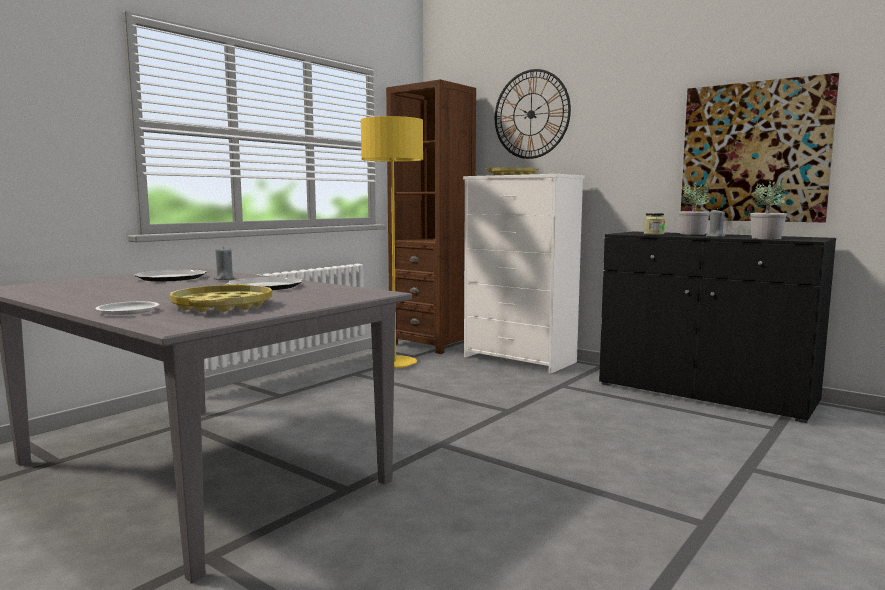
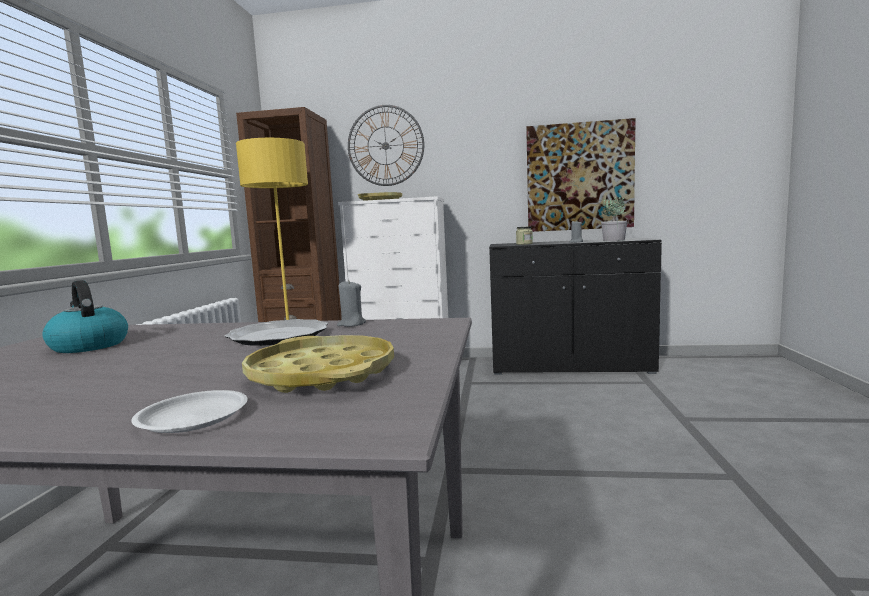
camera: 30 degrees left, 0 degrees up
plate [134,269,207,281] -> kettle [42,280,128,353]
grey candle [214,247,235,280] -> grey candle moved to [337,279,366,327]
potted plant [679,182,710,235] -> none

